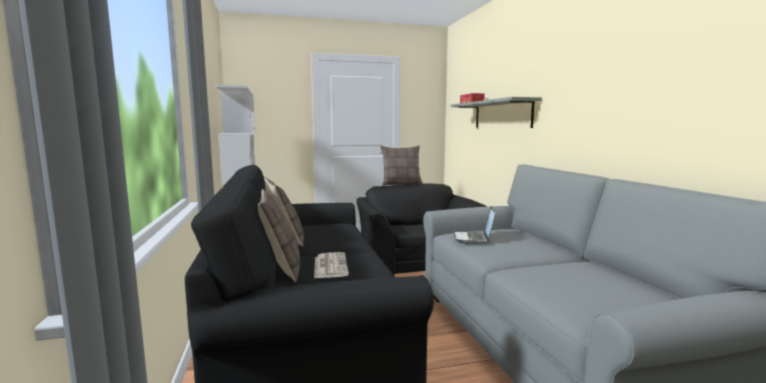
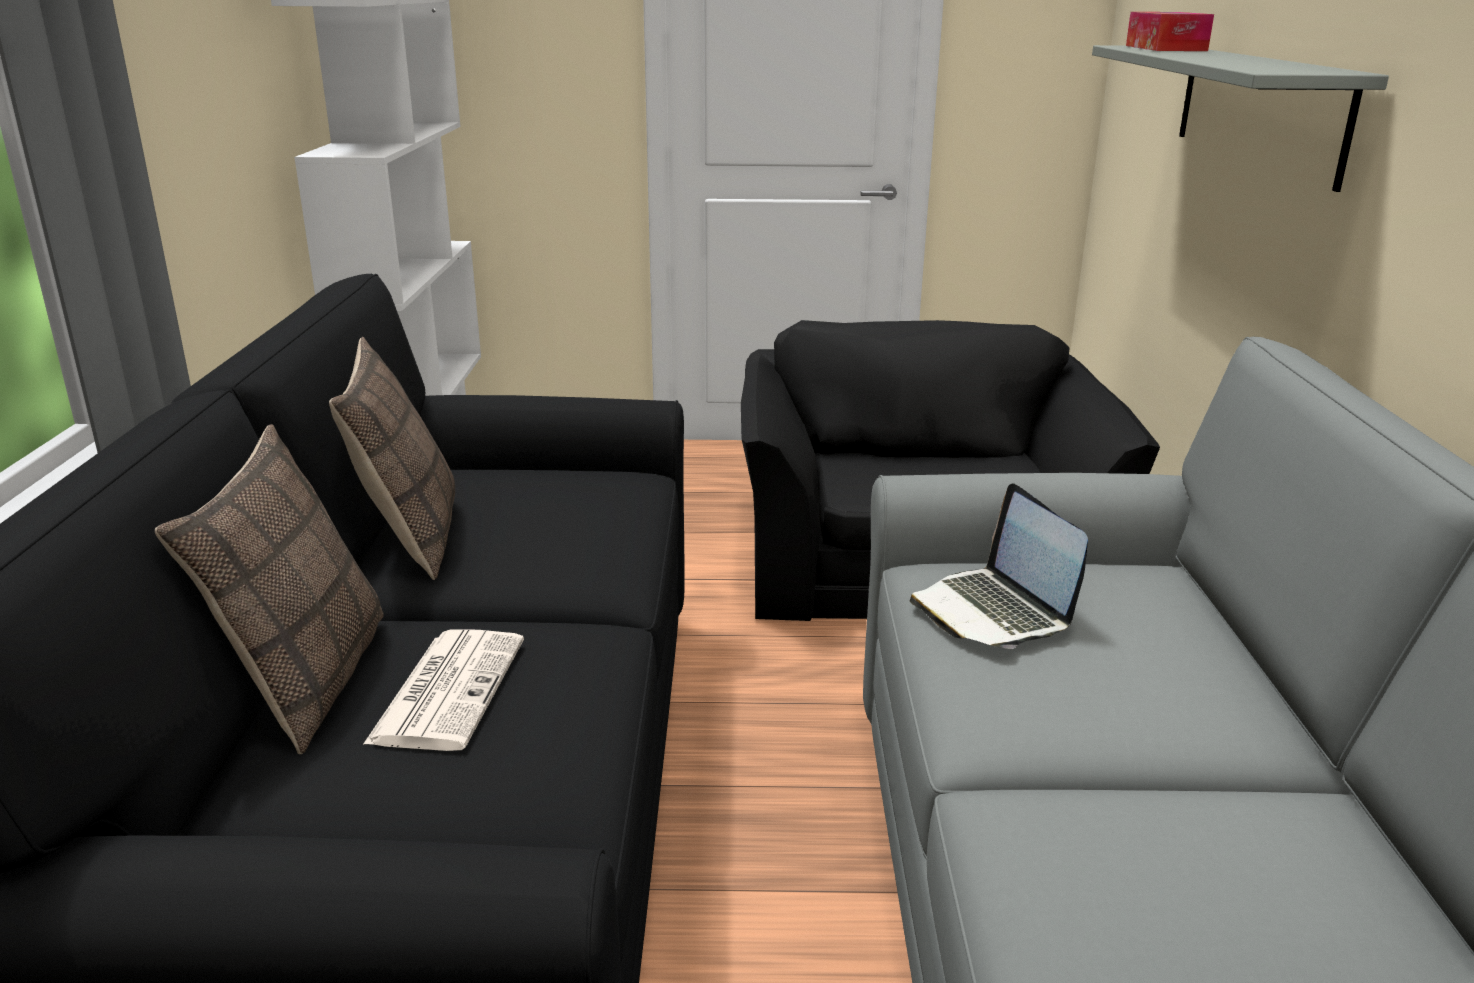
camera: 15 degrees right, 15 degrees up
pillow [380,146,423,186] -> none
laptop [453,206,495,242] -> laptop turned 45 degrees counterclockwise [910,484,1088,649]

